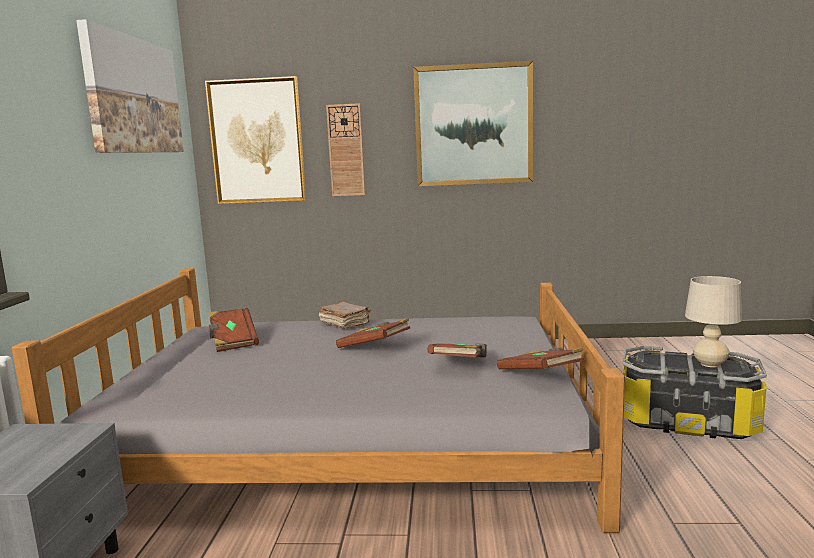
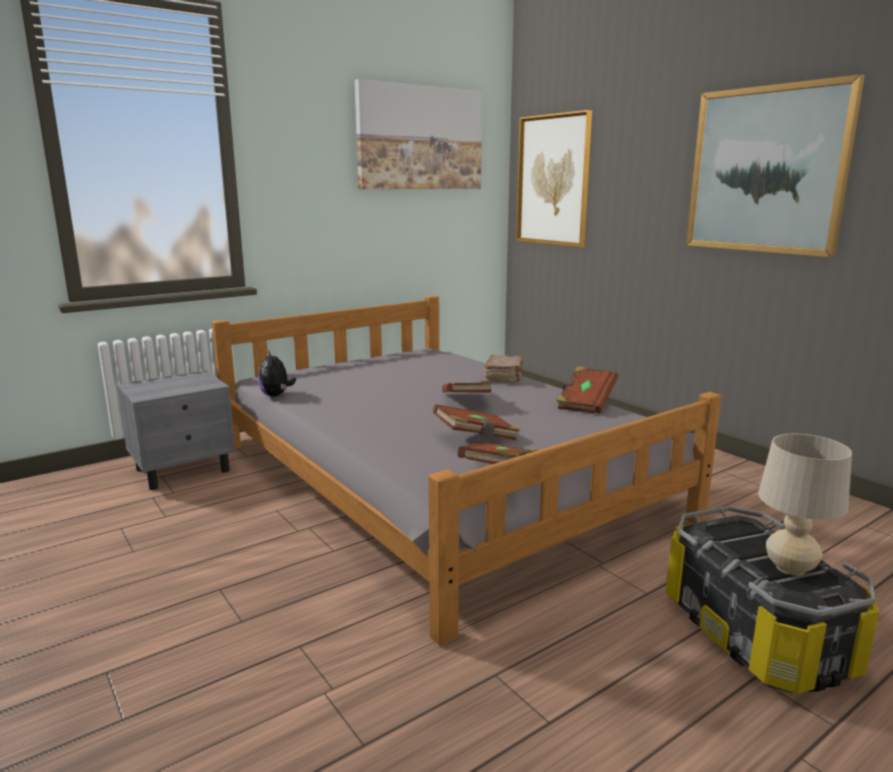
camera: 50 degrees right, 5 degrees up
brown book [209,308,259,352] -> brown book moved to [557,366,618,414]
wall clock [326,103,365,196] -> none
none -> plush toy [258,351,296,397]

